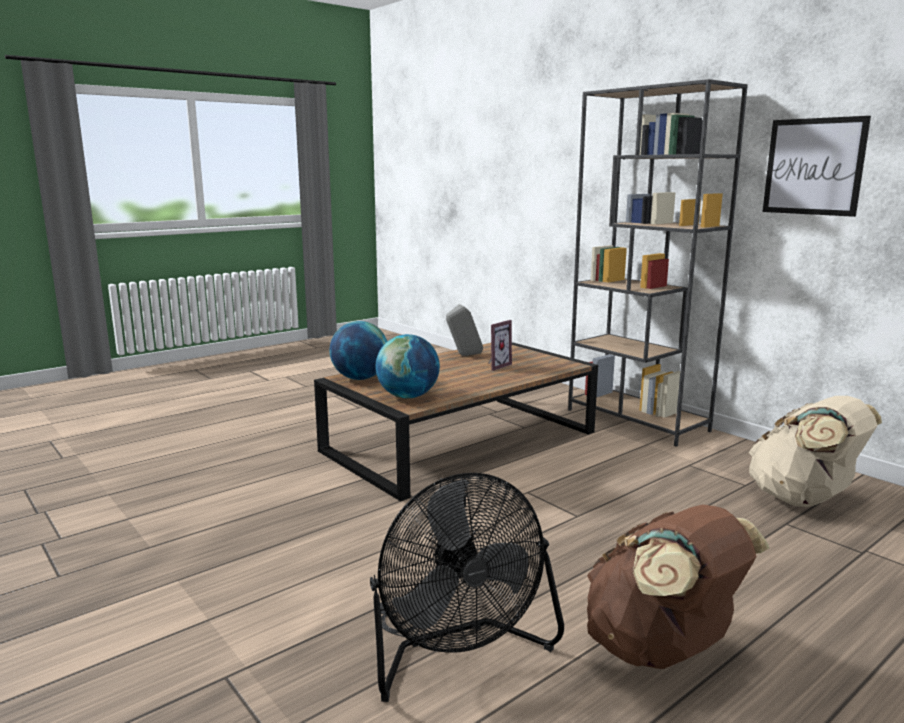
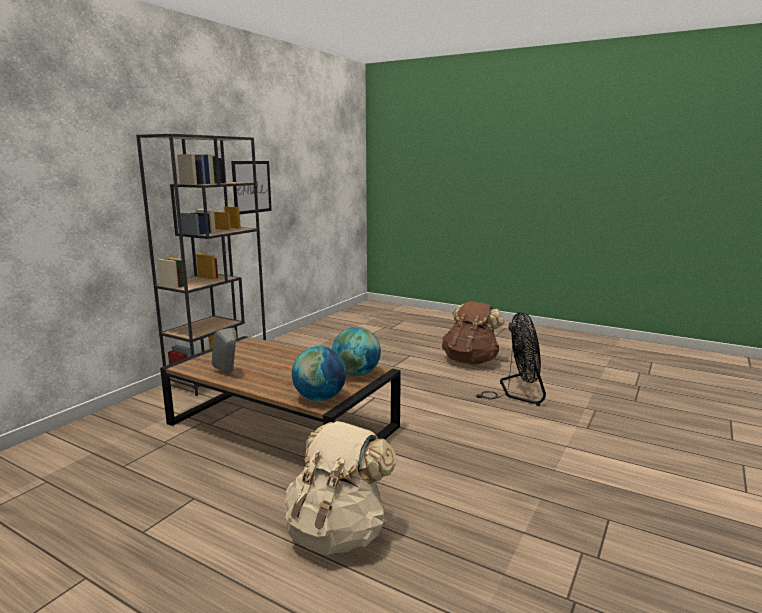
camera: 110 degrees left, 0 degrees up
black fan [370,473,564,702] -> black fan turned 45 degrees clockwise [476,312,546,406]
picture frame [488,320,512,371] -> none
beige backpack [748,396,882,507] -> beige backpack moved to [285,421,396,555]

